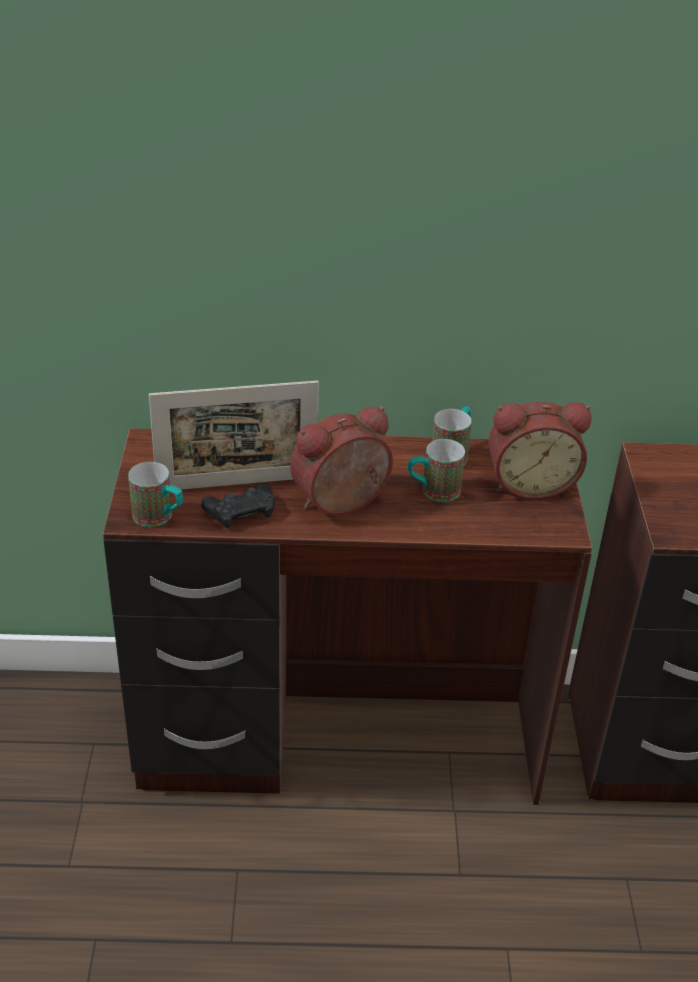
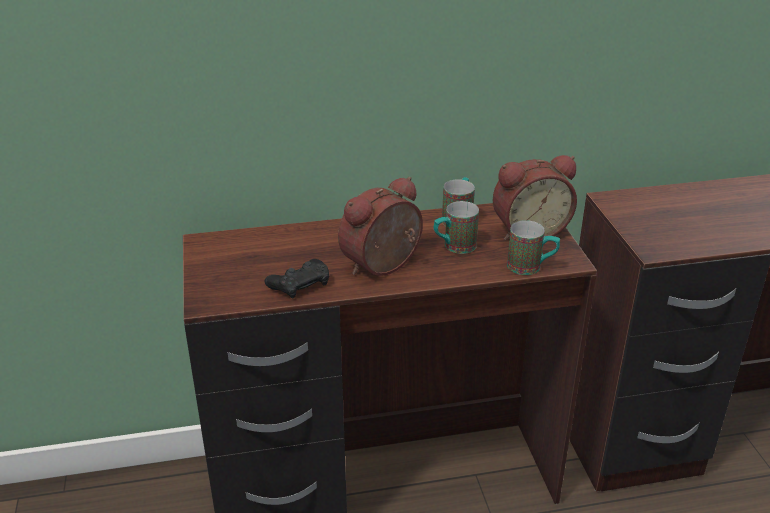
camera: 10 degrees left, 5 degrees down
mug [128,462,183,527] -> mug moved to [507,220,560,275]
picture frame [149,381,319,490] -> none

